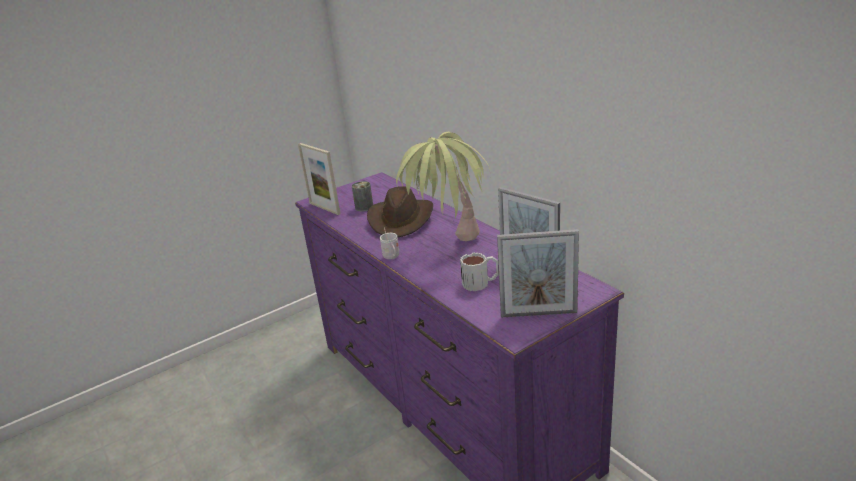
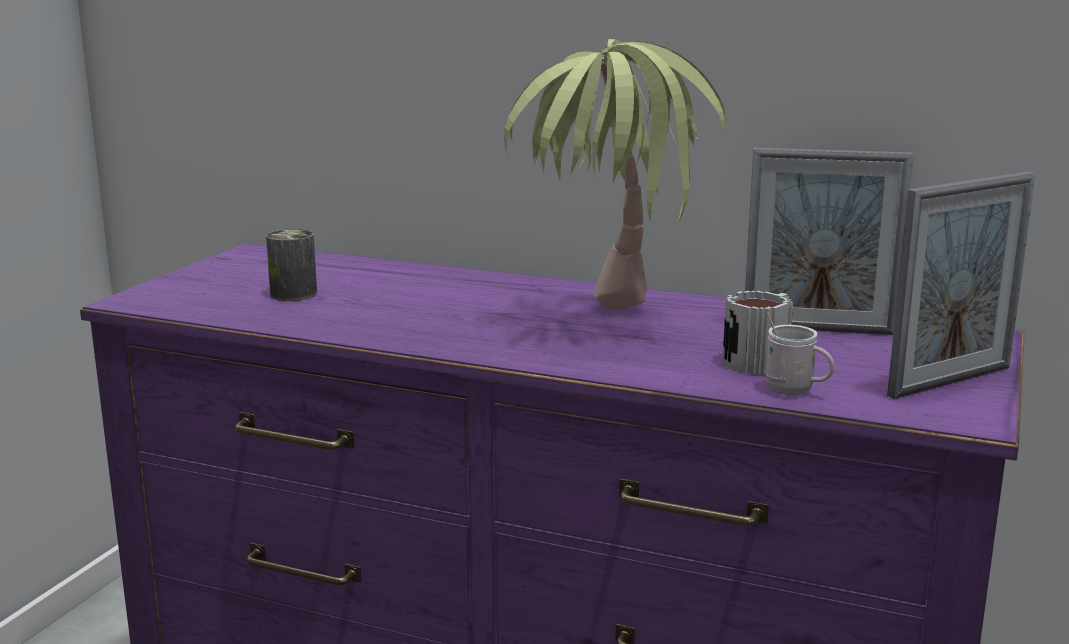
camera: 35 degrees left, 10 degrees down
picture frame [298,143,340,215] -> none
brown hat [367,186,433,238] -> none
white mug [380,227,399,259] -> white mug moved to [766,312,834,395]

